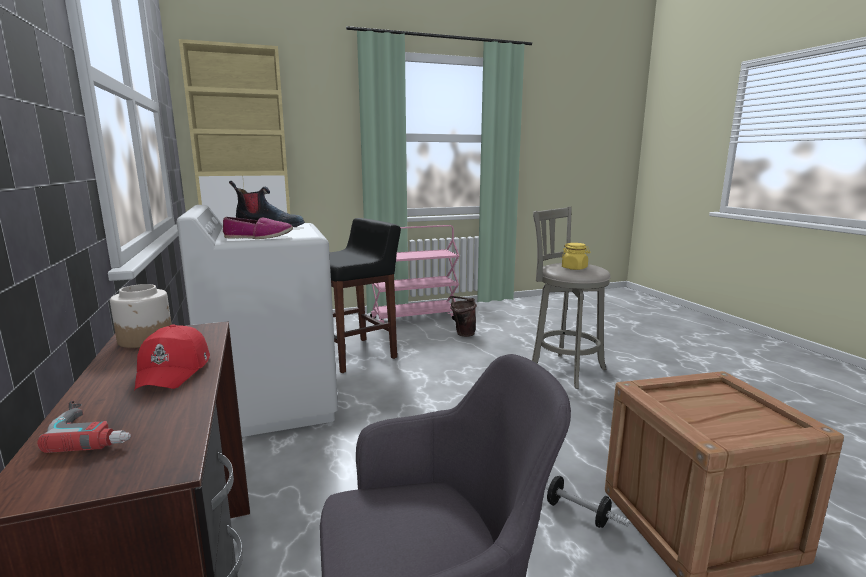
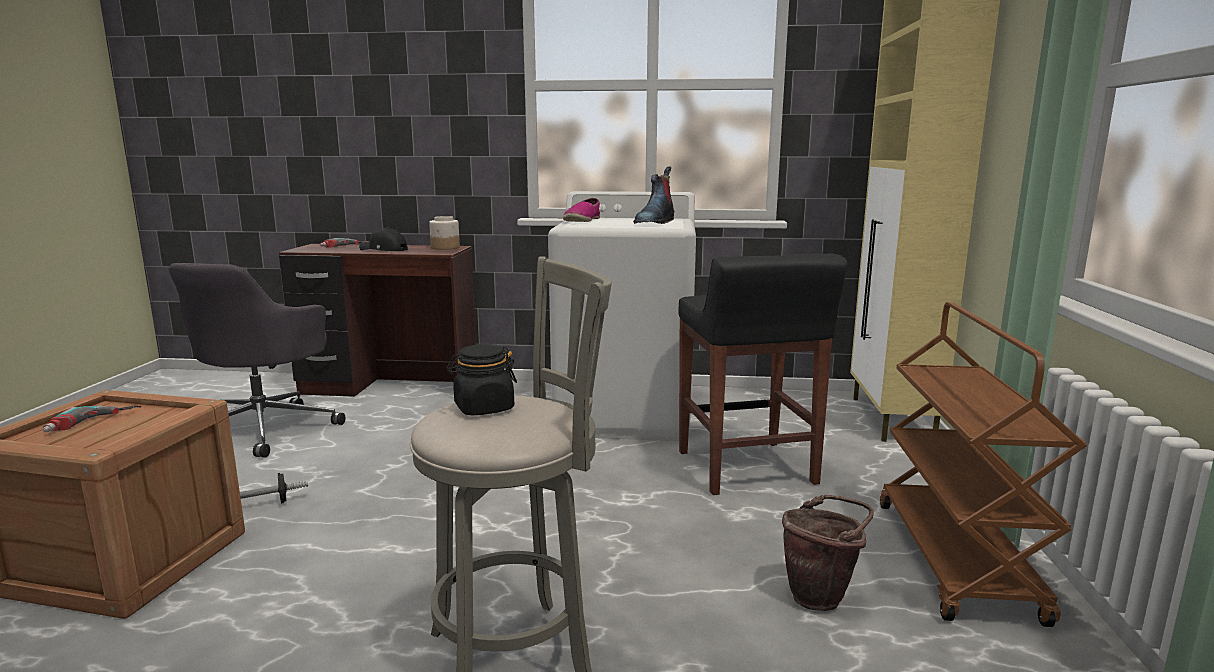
camera: 115 degrees right, 0 degrees up
red cap [134,324,210,391] -> black cap [359,228,408,251]
pink cart [370,225,459,323] -> brown cart [880,302,1087,627]
yellow jar [562,243,590,270] -> black jar [446,344,517,415]
none -> power drill [43,405,142,433]

